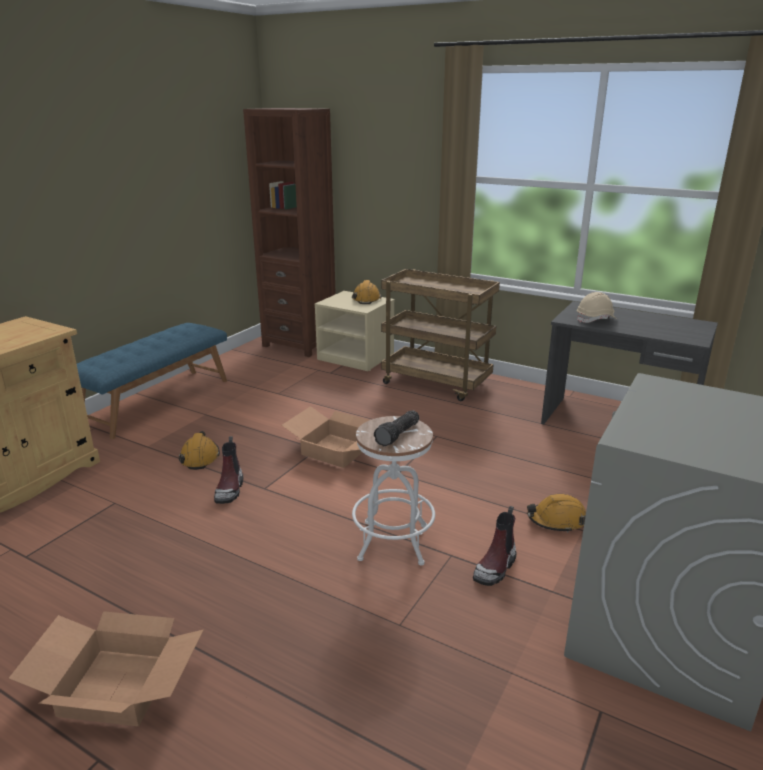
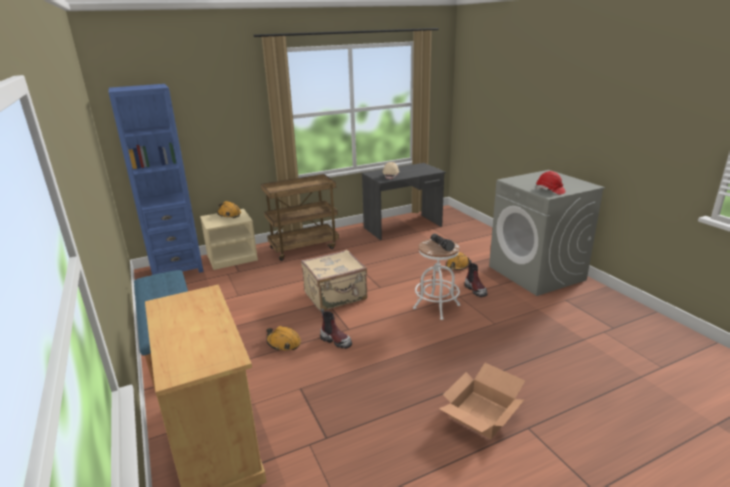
camera: 55 degrees left, 0 degrees up
brown bookcase [243,108,336,357] -> blue bookcase [109,84,204,275]
cardboard box [282,406,369,468] -> beige suitcase [301,250,367,311]
none -> red hard hat [536,171,566,194]

